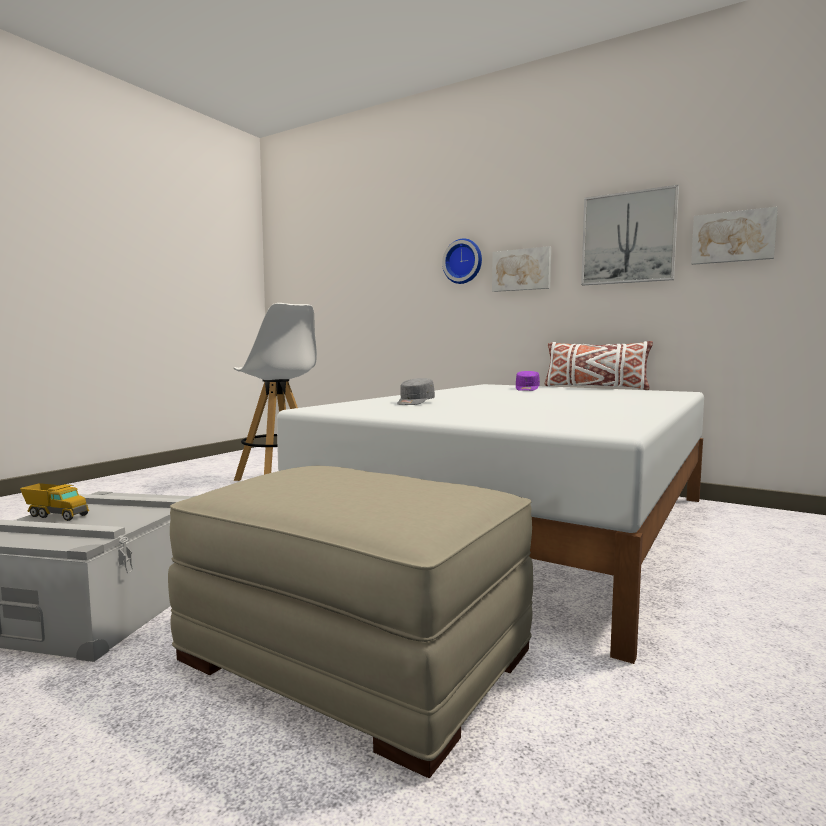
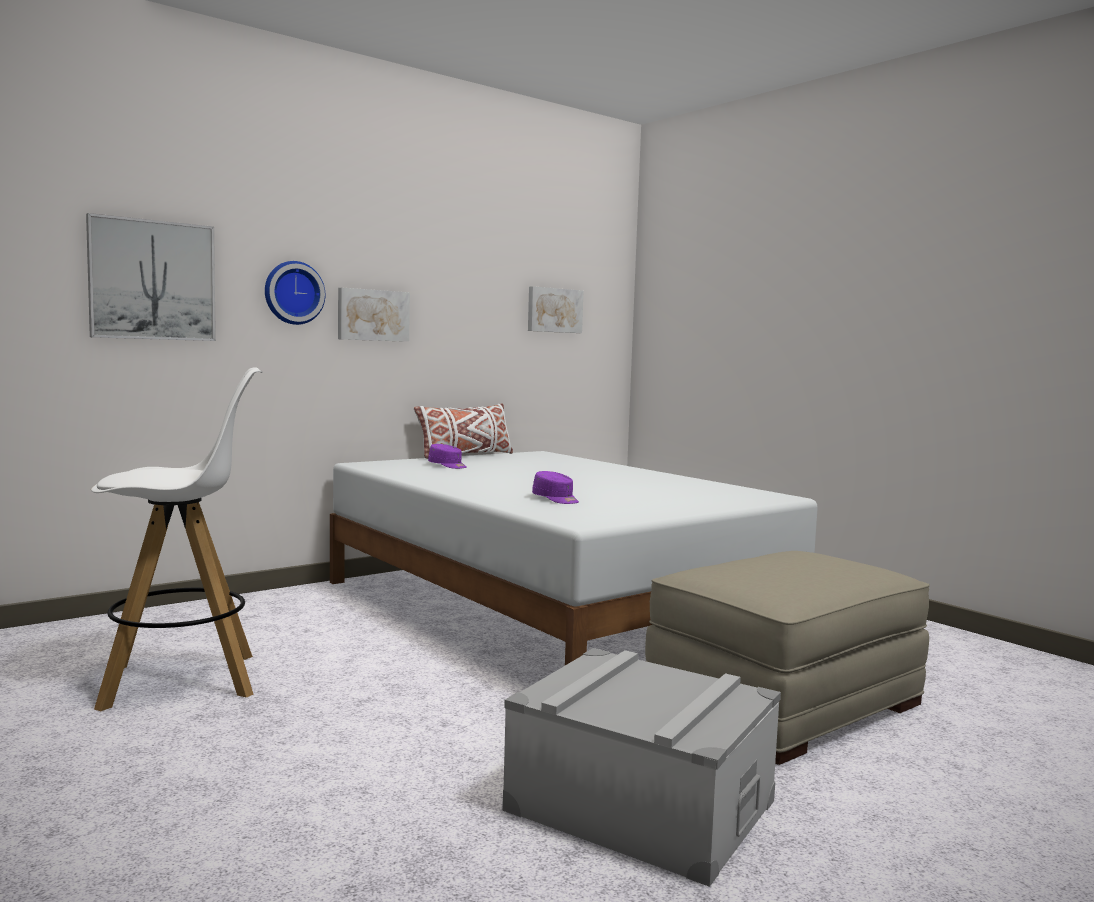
camera: 70 degrees left, 0 degrees up
toy truck [20,483,89,521] -> none
grey cap [397,378,435,405] -> purple cap [532,471,579,504]
picture [581,185,679,285] -> picture moved to [86,213,216,341]

